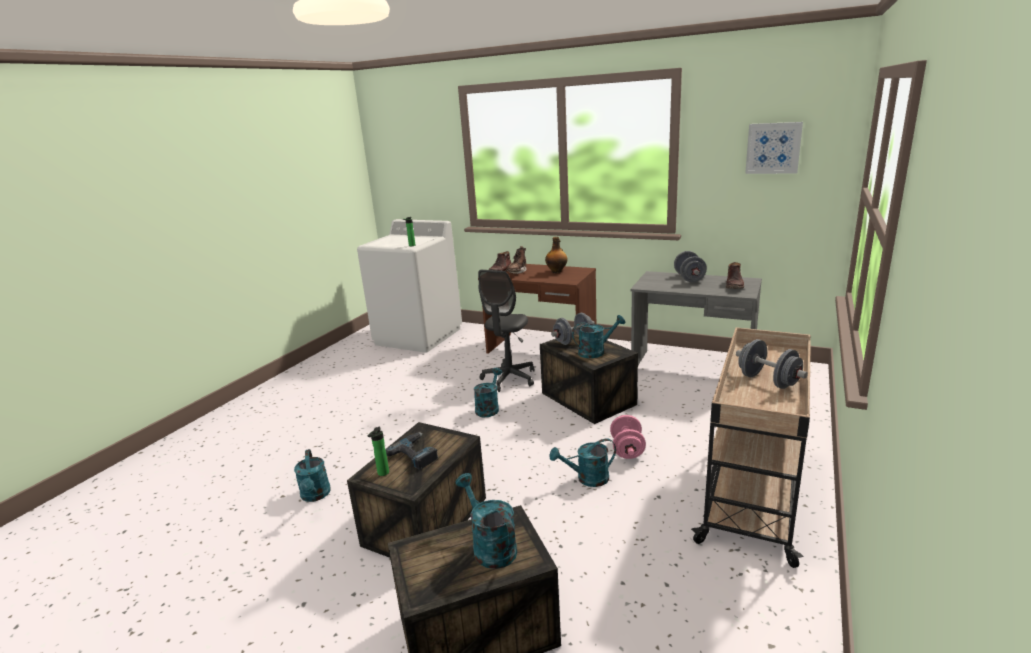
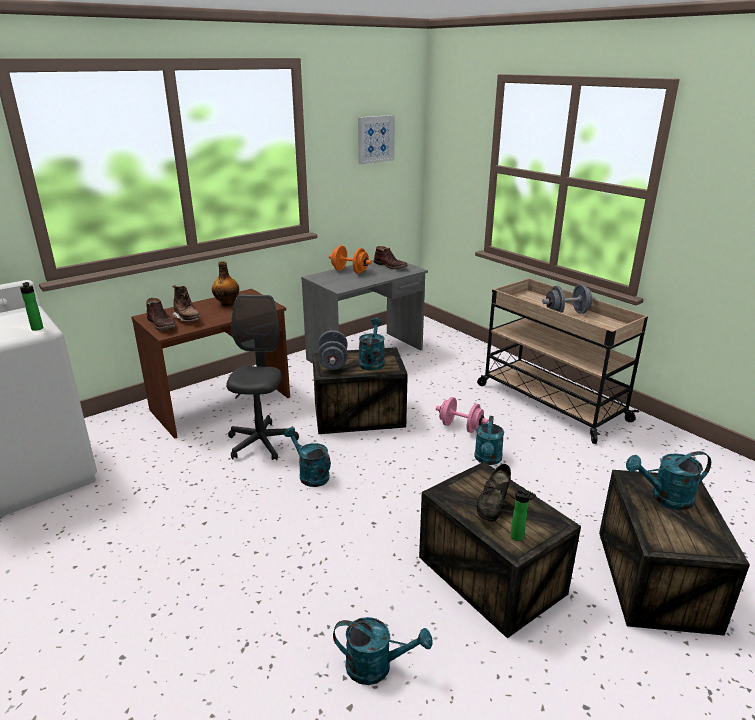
camera: 65 degrees left, 5 degrees up
power drill [386,432,438,469] -> black shoe [477,464,511,522]
grey office chair [478,270,534,392] -> grey office chair turned 135 degrees counterclockwise [226,294,299,460]
grey dumbbell [674,251,707,282] -> orange dumbbell [329,245,372,274]

